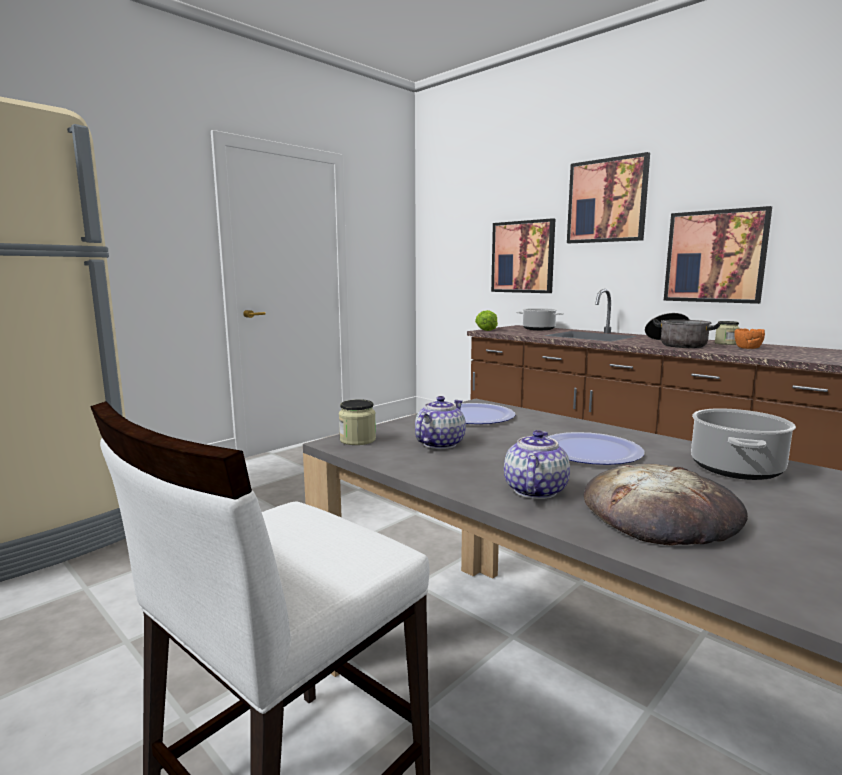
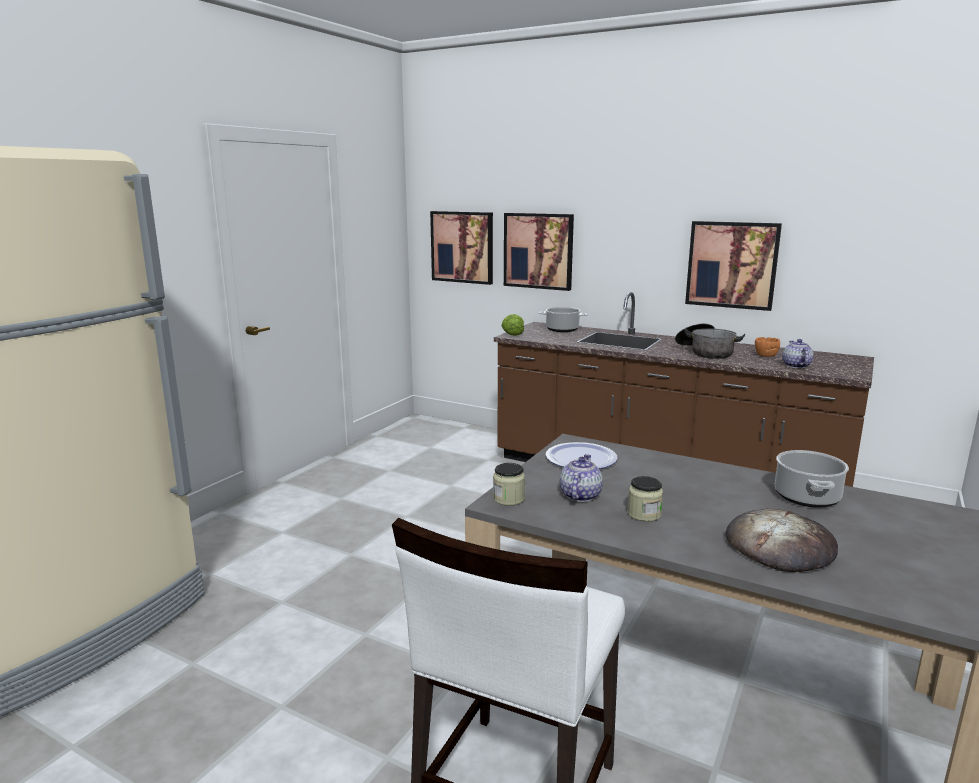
camera: 15 degrees left, 5 degrees up
teapot [504,430,570,499] -> teapot moved to [782,339,814,368]
plate [547,432,644,465] -> none
picture [567,152,650,243] -> picture moved to [430,211,493,285]
jar [715,321,740,345] -> jar moved to [628,476,663,522]

